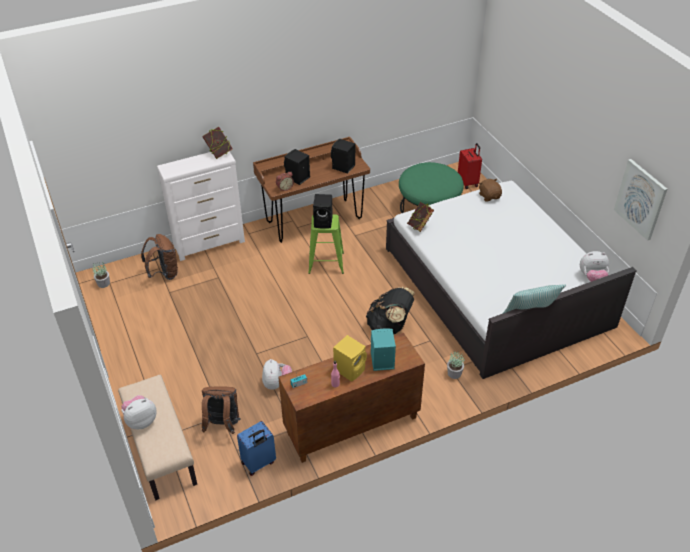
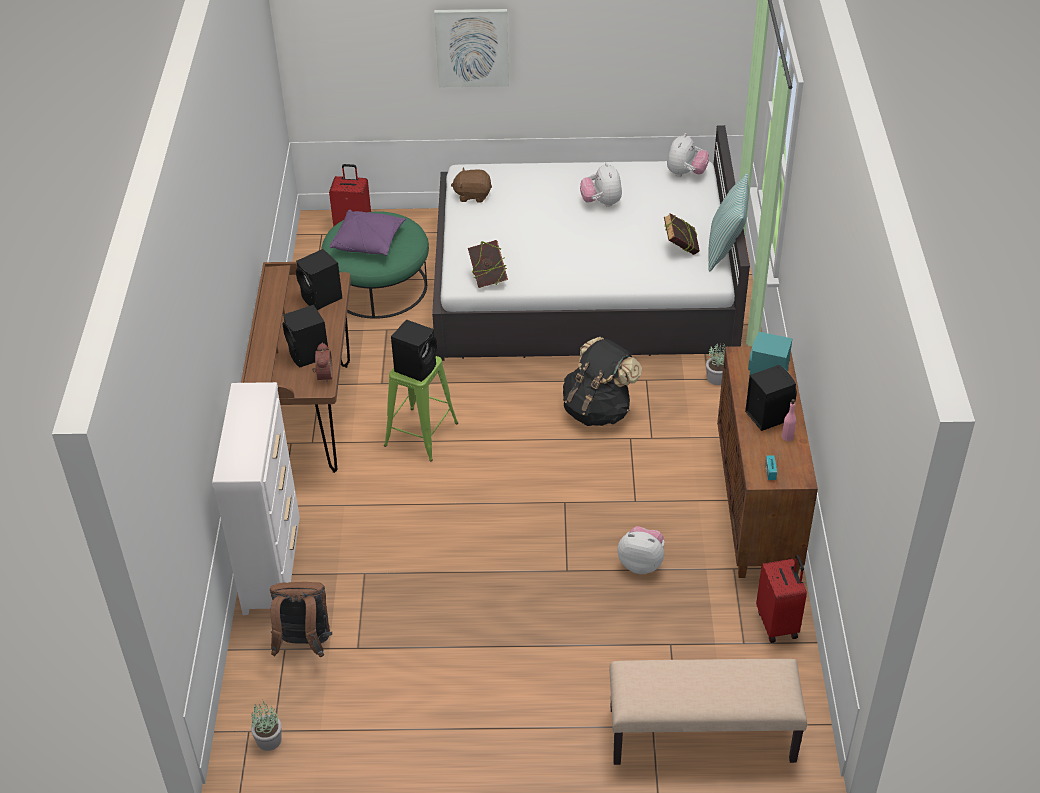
camera: 65 degrees left, 0 degrees up
plush toy [121,395,157,429] -> plush toy moved to [580,162,622,207]
book [202,127,233,159] -> book moved to [664,213,700,255]
brown backpack [202,386,240,434] -> none
blue suitcase [237,421,276,476] -> red suitcase [756,555,807,643]
yellow speaker [333,335,367,382] -> black speaker [745,365,797,431]
picture [614,159,667,241] -> picture moved to [434,9,509,87]
none -> purple pillow [329,210,406,255]

